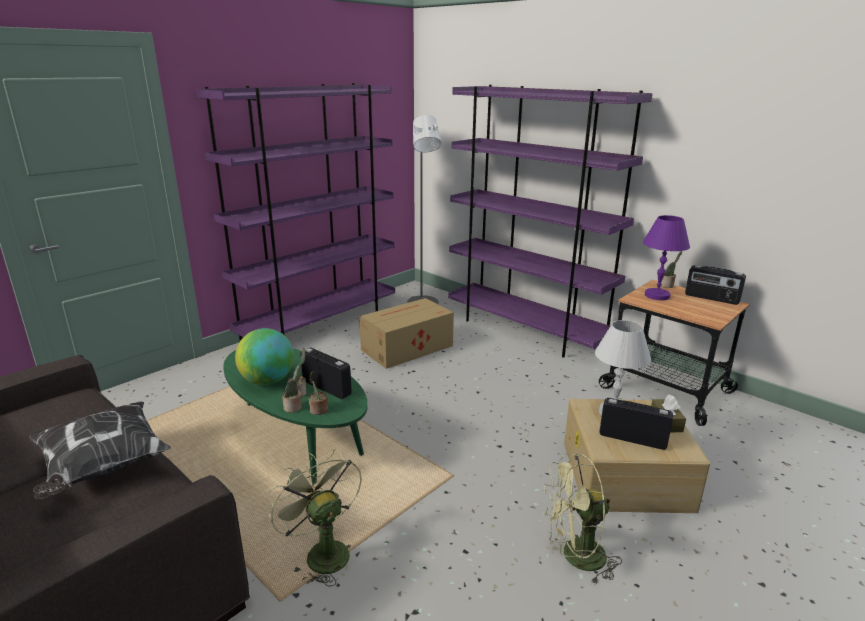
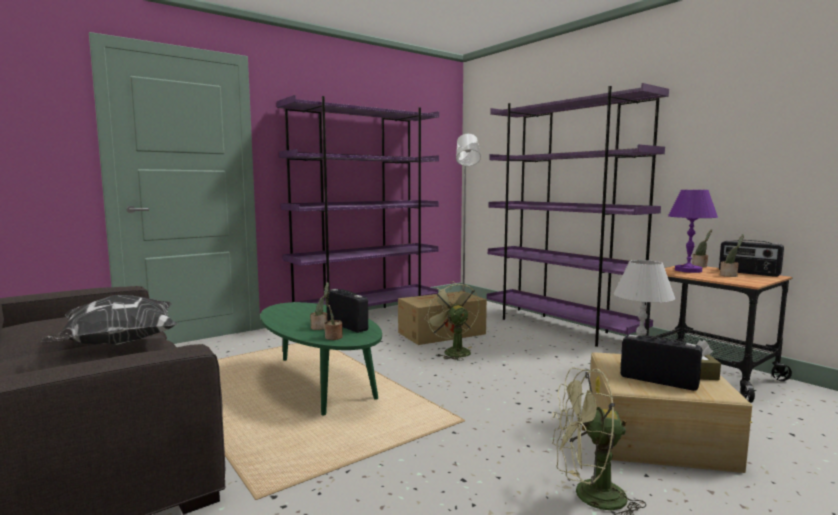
camera: 10 degrees right, 15 degrees down
globe [235,328,294,385] -> none
green fan [267,449,362,587] -> green fan moved to [424,281,479,361]
potted plant [282,365,302,413] -> potted plant moved to [720,234,744,277]

